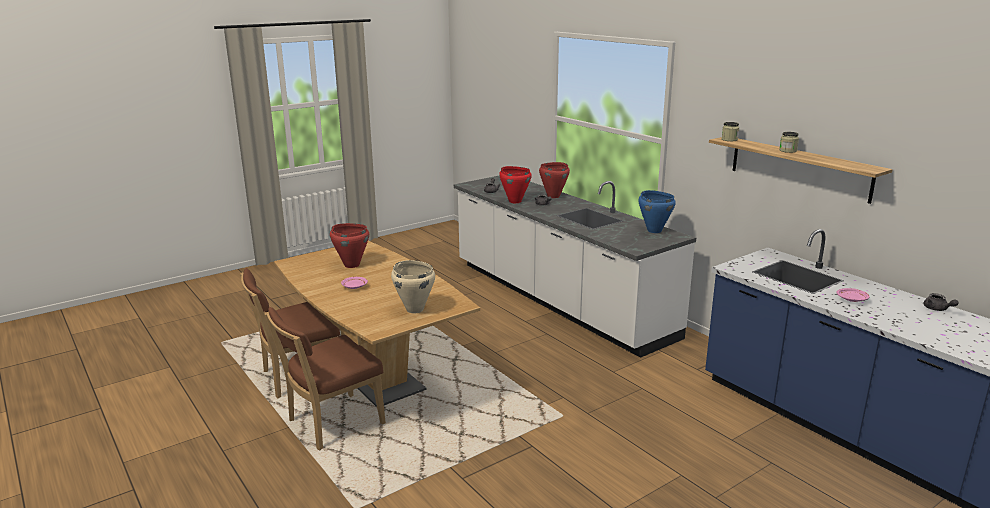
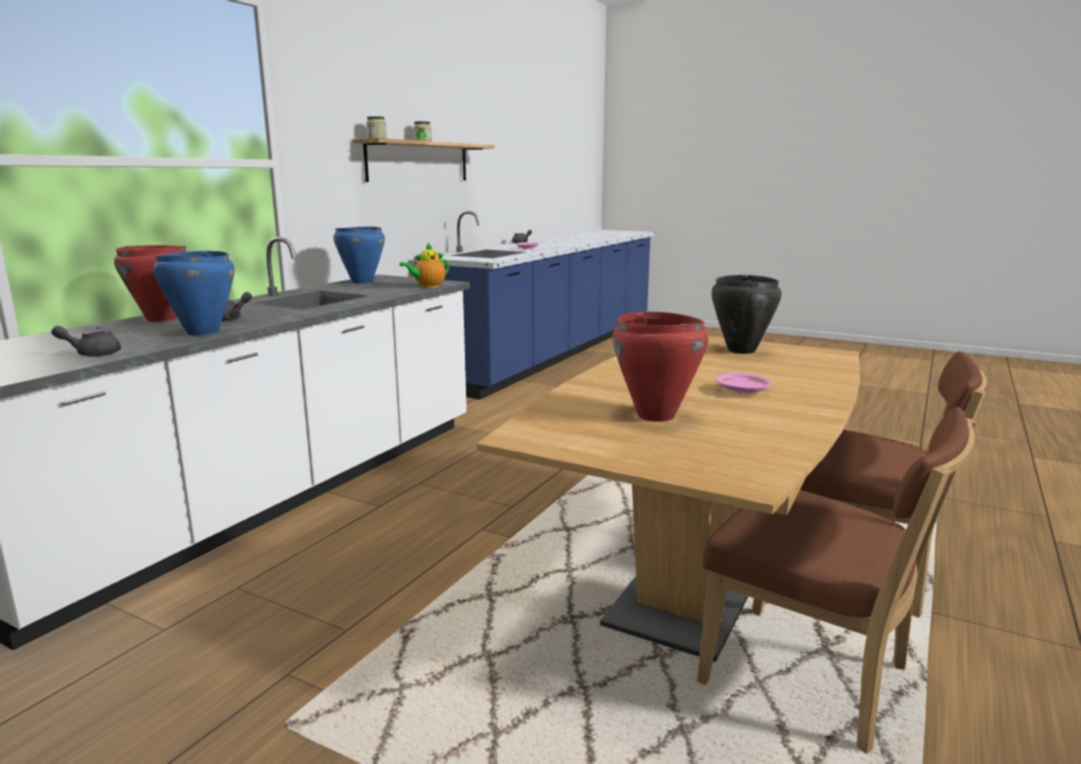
camera: 115 degrees left, 5 degrees down
beige cooking pot [391,260,435,313] -> black cooking pot [711,275,782,354]
red cooking pot [499,166,532,203] -> blue cooking pot [153,251,234,336]
none -> teapot [400,242,449,288]

